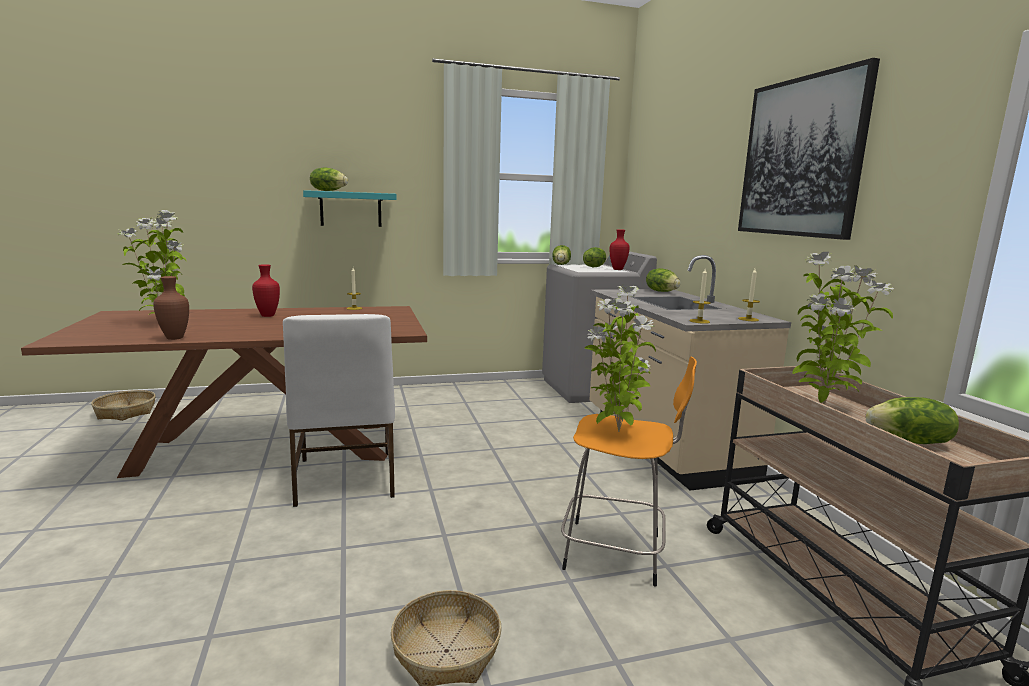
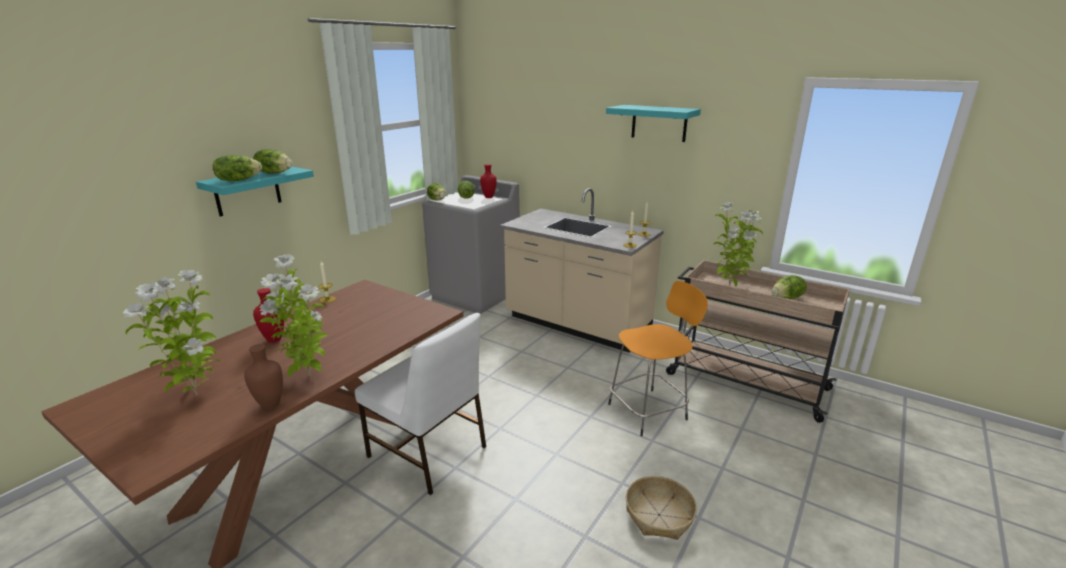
camera: 40 degrees left, 10 degrees up
basket [91,390,156,421] -> none
potted plant [585,284,656,432] -> potted plant moved to [259,254,328,377]
lettuce [646,268,681,292] -> lettuce moved to [253,149,293,173]
picture [738,58,880,240] -> turquoise shelf [606,105,701,142]

